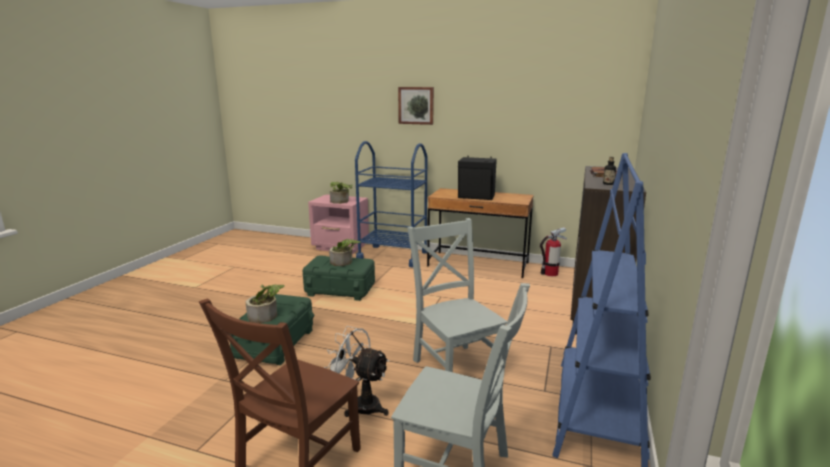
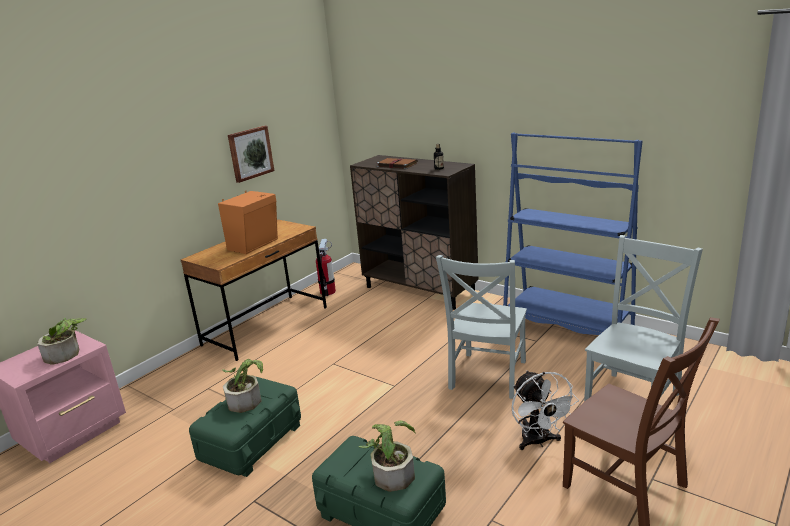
camera: 70 degrees left, 5 degrees up
white fan [324,326,389,417] -> white fan turned 60 degrees counterclockwise [512,371,579,450]
blue cart [355,141,427,267] -> none
picture [398,87,434,125] -> picture moved to [228,126,274,183]
grey chair [407,218,507,372] -> grey chair turned 60 degrees counterclockwise [436,255,527,399]
black speaker [458,156,497,200] -> orange speaker [218,191,278,254]

